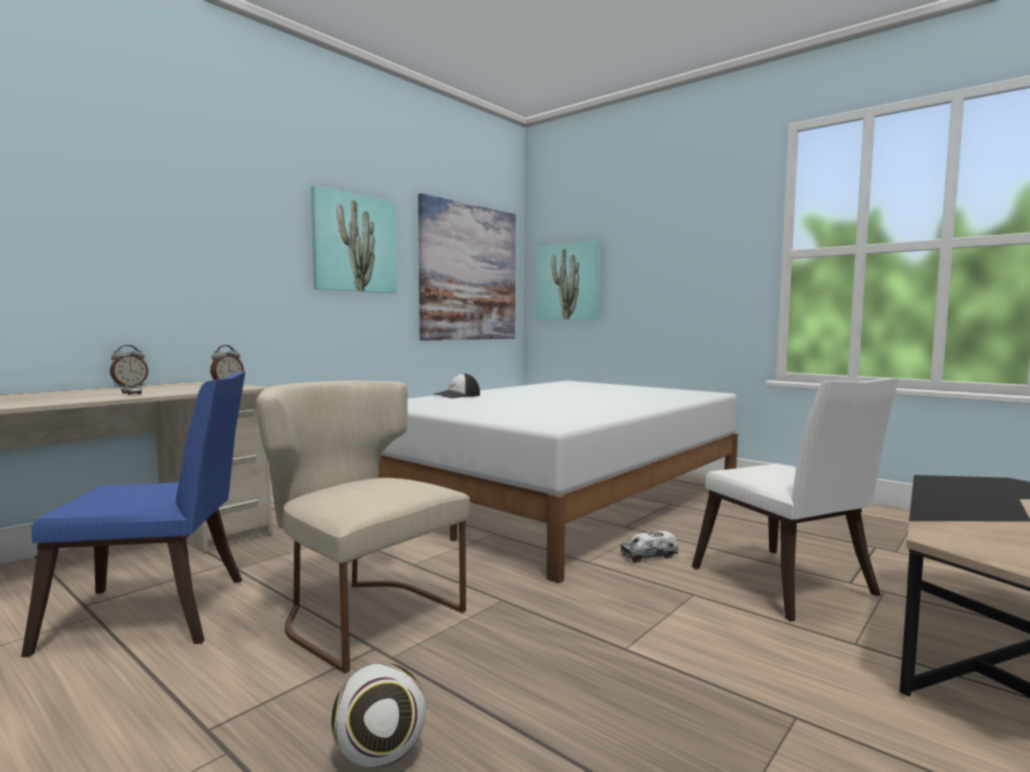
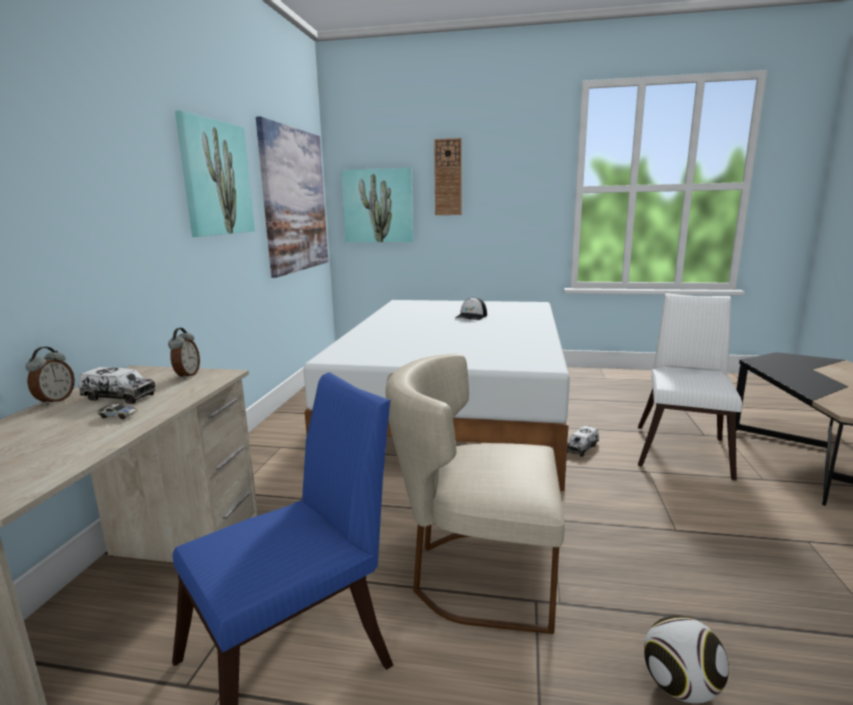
camera: 30 degrees left, 10 degrees up
cap [434,373,480,398] -> cap moved to [455,297,487,320]
white chair [692,378,899,622] -> white chair turned 105 degrees counterclockwise [638,293,742,481]
none -> toy truck [79,367,156,404]
none -> wall clock [434,138,462,215]

